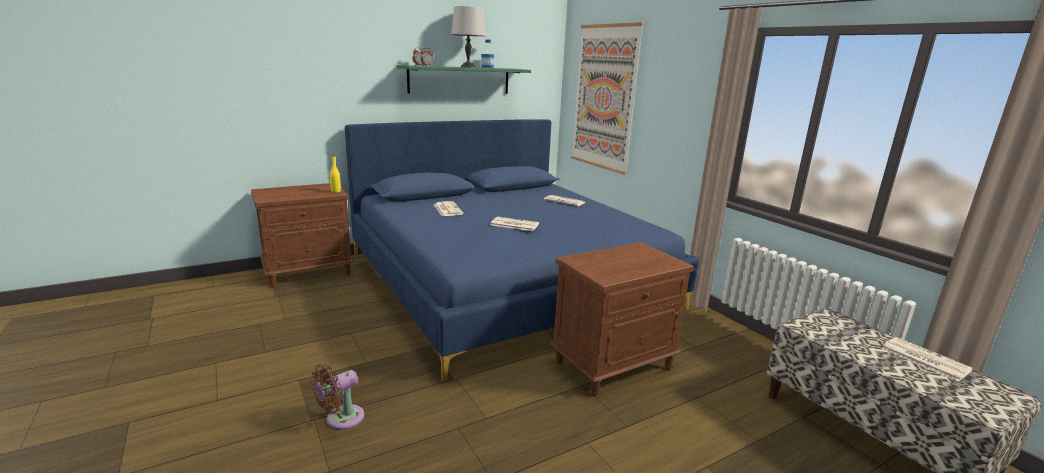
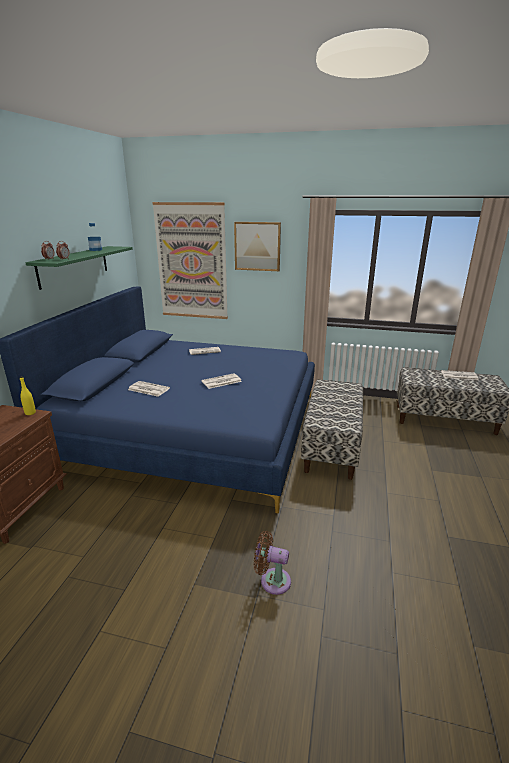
camera: 45 degrees left, 5 degrees up
brown fan [311,364,364,430] -> brown fan turned 105 degrees clockwise [254,531,291,595]
grey table lamp [451,6,486,68] -> none
brown nightstand [550,242,694,396] -> bench [301,379,363,480]
none -> picture [234,222,281,271]

